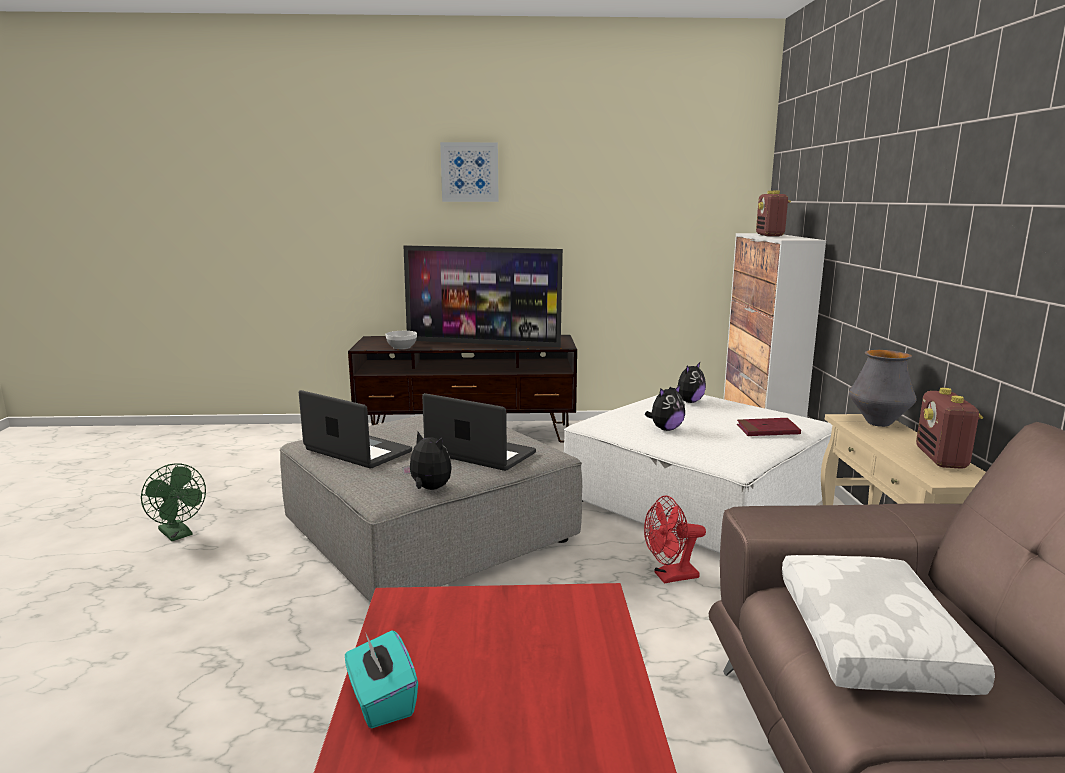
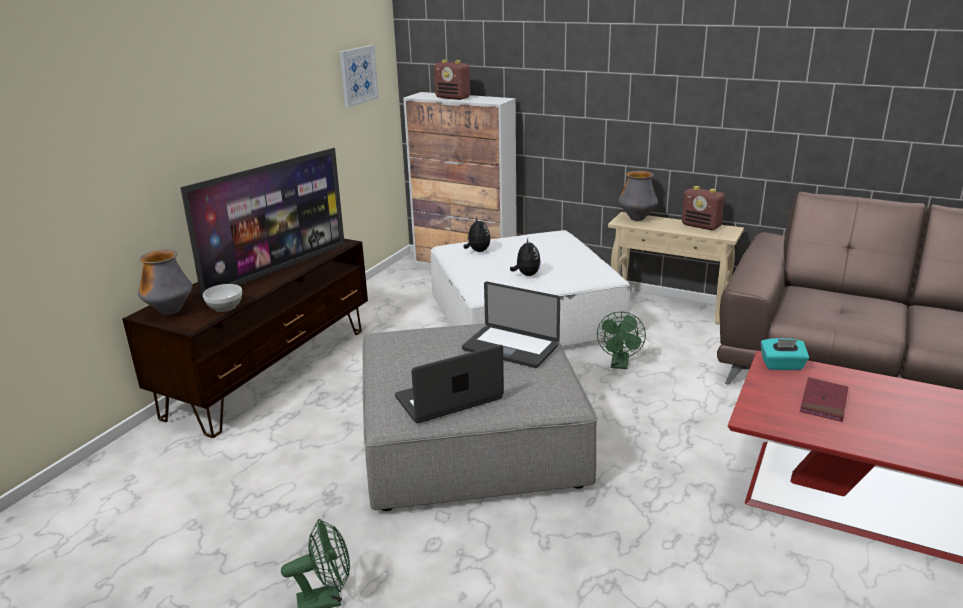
camera: 60 degrees left, 10 degrees up
turquoise tissue box [345,630,418,729] -> turquoise tissue box moved to [761,338,809,370]
plush toy [402,432,452,490] -> none
laptop [422,393,536,471] -> laptop turned 120 degrees counterclockwise [462,281,560,368]
picture [440,142,499,202] -> picture moved to [340,45,379,108]
red fan [644,495,706,584] -> green fan [597,311,646,369]
red book [737,418,801,436] -> red book moved to [800,377,848,422]
white pillow [782,555,995,695] -> none
none -> vase [138,250,192,315]

